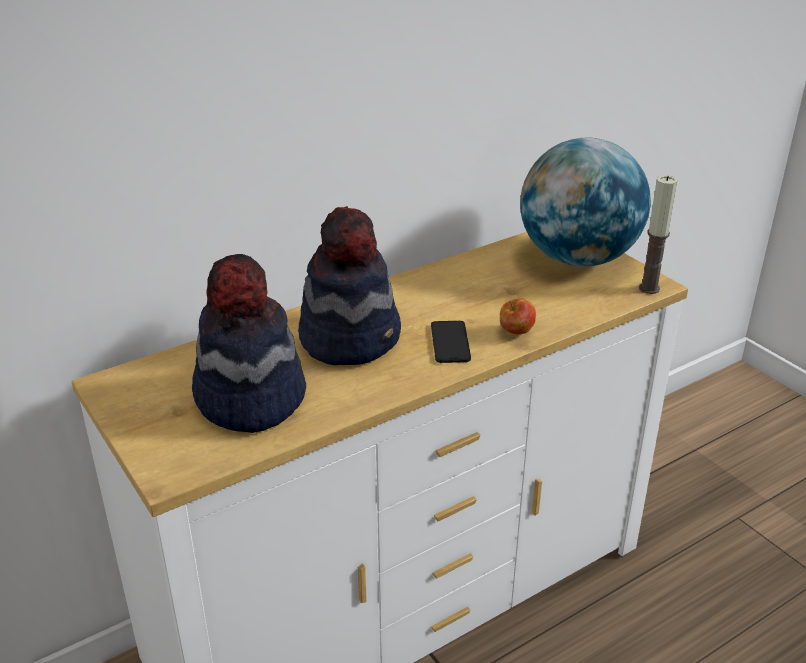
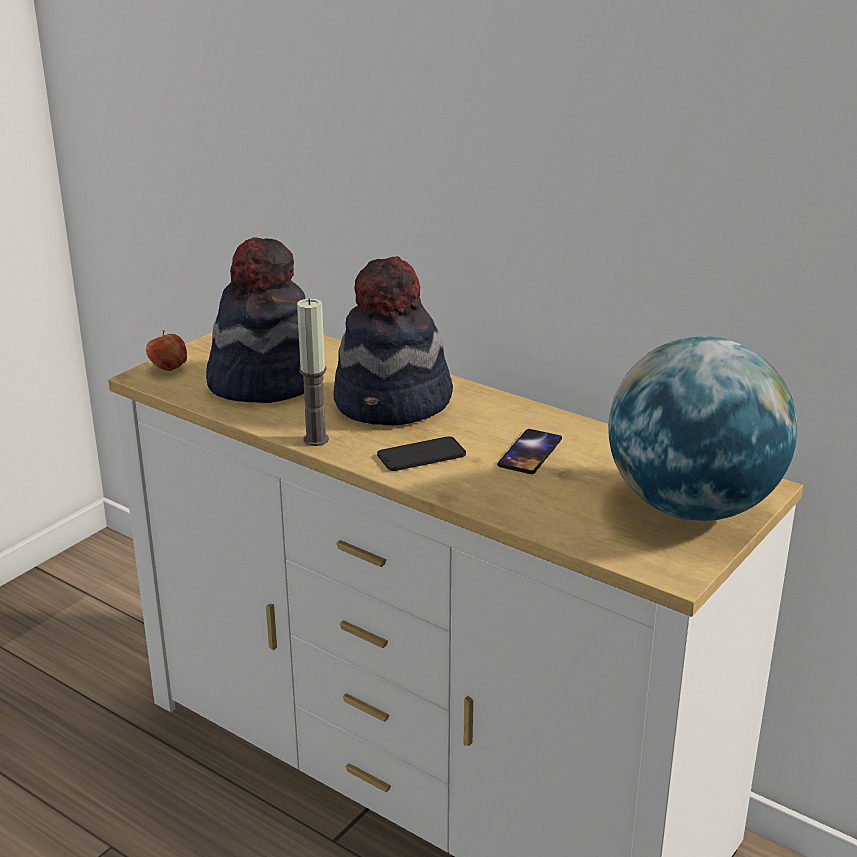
camera: 70 degrees right, 5 degrees down
apple [500,298,536,334] -> apple moved to [146,330,187,371]
candle [639,176,678,294] -> candle moved to [297,299,329,446]
none -> phone [497,429,562,474]

